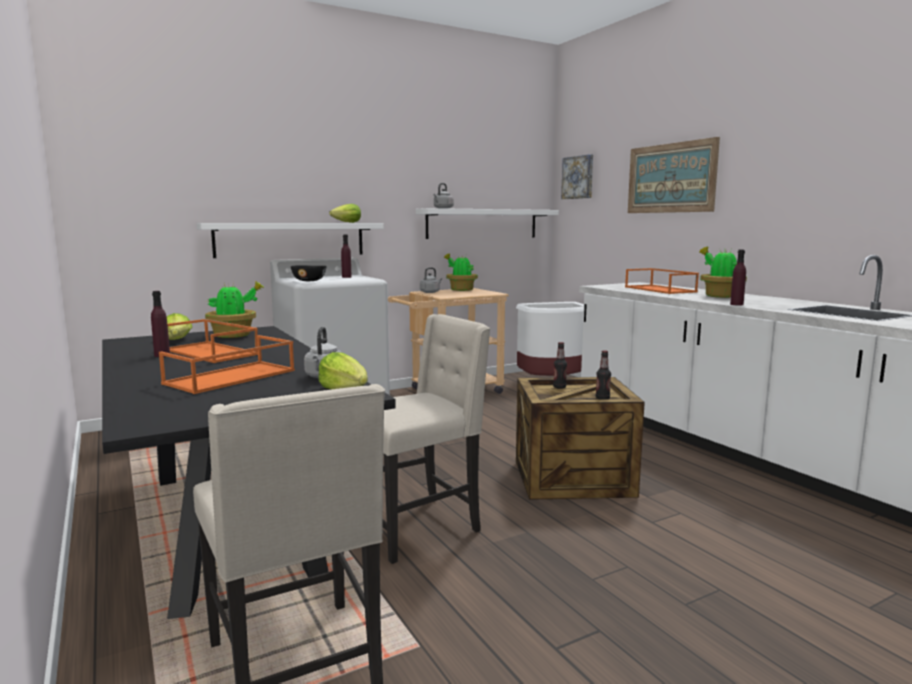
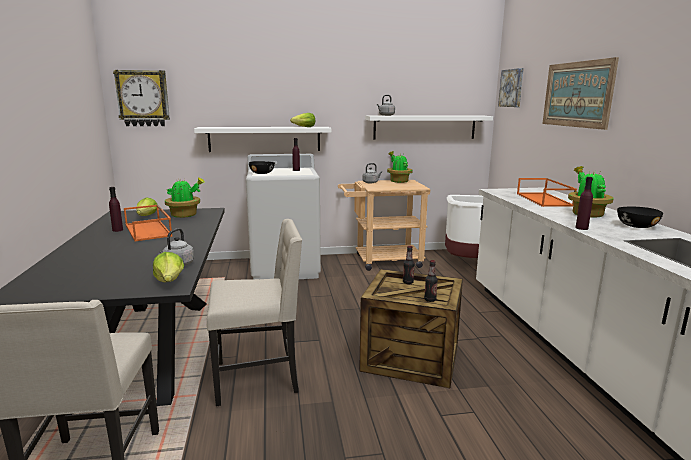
camera: 20 degrees right, 5 degrees up
orange tray [159,335,295,394] -> none
none -> wall clock [113,70,170,126]
none -> black bowl [617,207,663,228]

